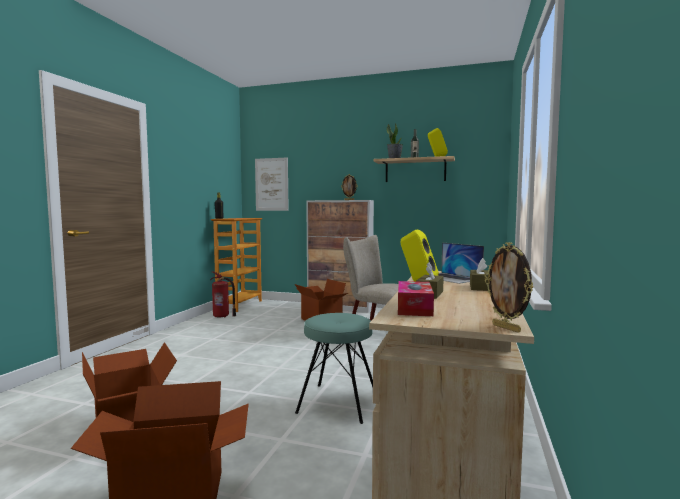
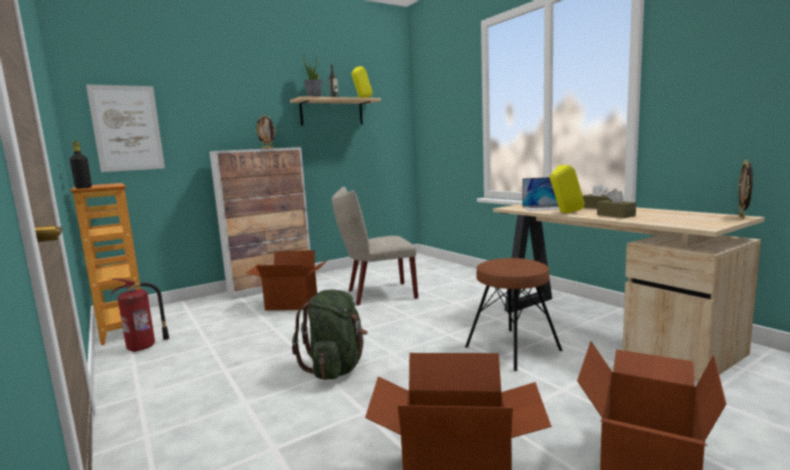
camera: 50 degrees left, 5 degrees up
turquoise stool [295,313,373,424] -> brown stool [465,258,562,371]
tissue box [398,281,434,316] -> none
picture frame [485,242,533,332] -> picture frame turned 105 degrees clockwise [738,159,753,219]
none -> green backpack [292,289,368,380]

